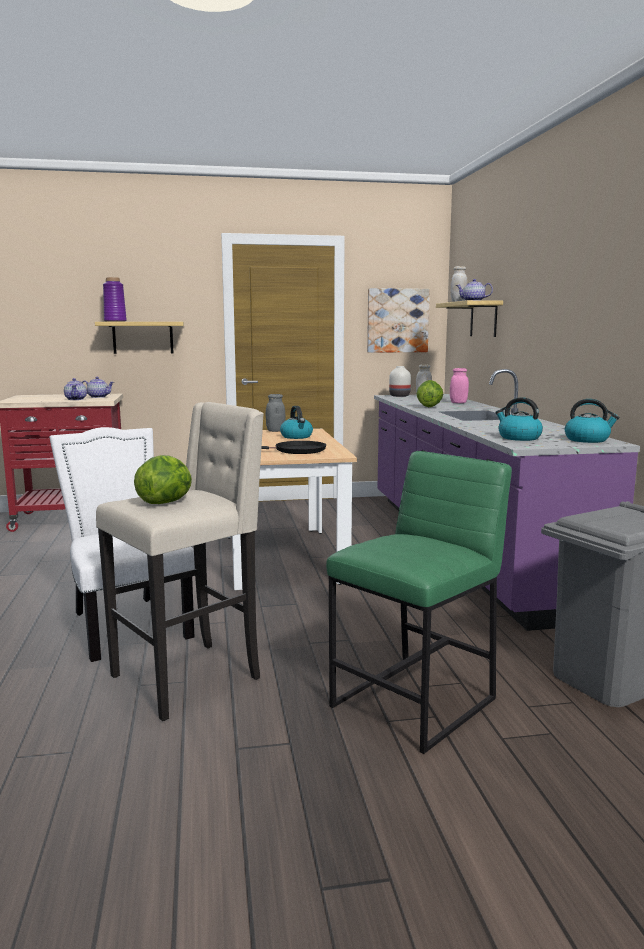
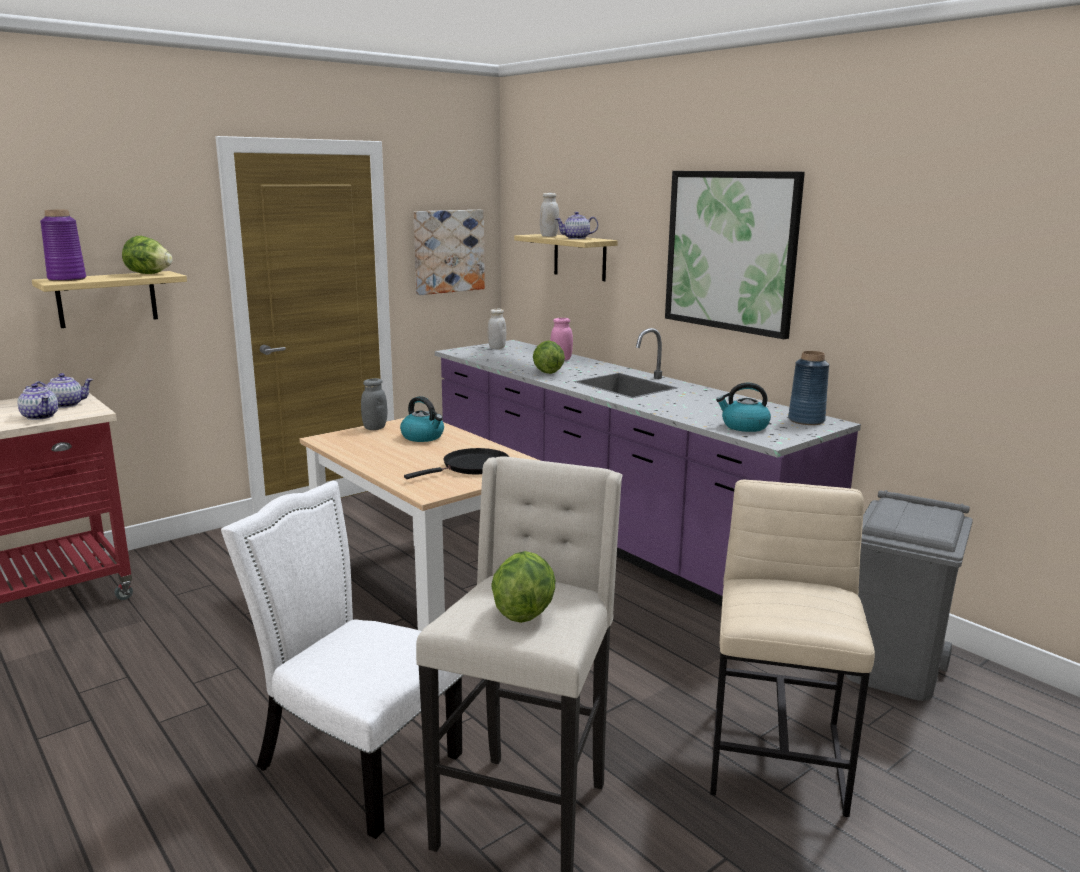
camera: 30 degrees left, 5 degrees up
green chair [326,451,512,754] -> beige chair [710,480,875,817]
white vase [389,366,411,397] -> none
kettle [565,399,619,443] -> blue vase [788,351,829,425]
none -> lettuce [122,236,172,274]
none -> picture [665,171,805,339]

